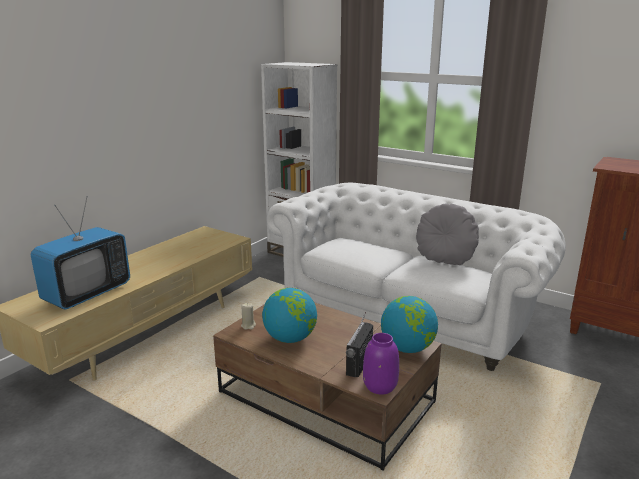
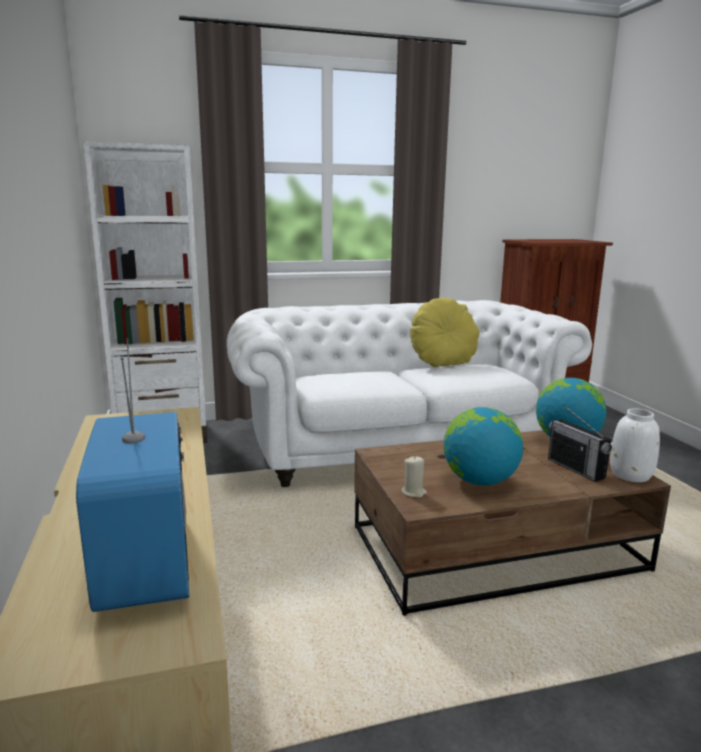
camera: 50 degrees left, 5 degrees down
purple vase [363,333,399,394] -> white vase [610,408,660,482]
grey pillow [416,204,479,265] -> yellow pillow [410,298,480,367]

